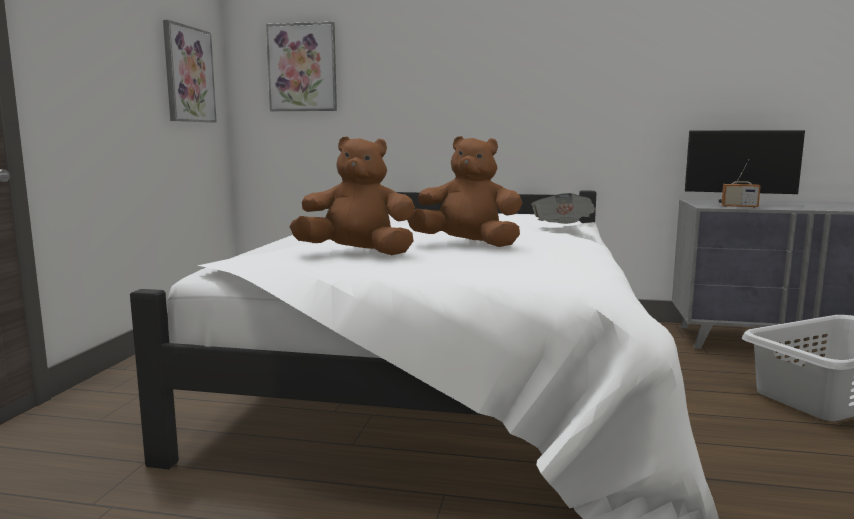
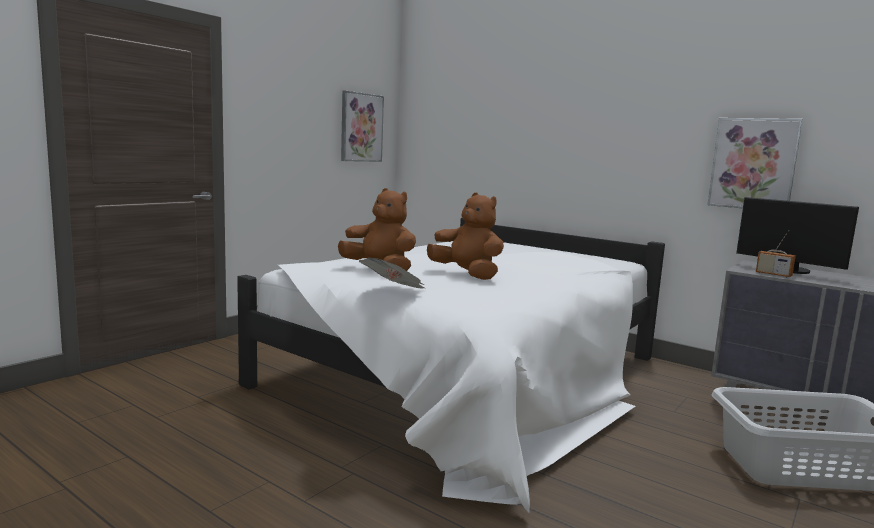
camera: 25 degrees right, 0 degrees up
picture [266,22,337,111] -> picture moved to [708,118,803,208]
newspaper [531,193,596,224] -> newspaper moved to [359,258,425,288]

